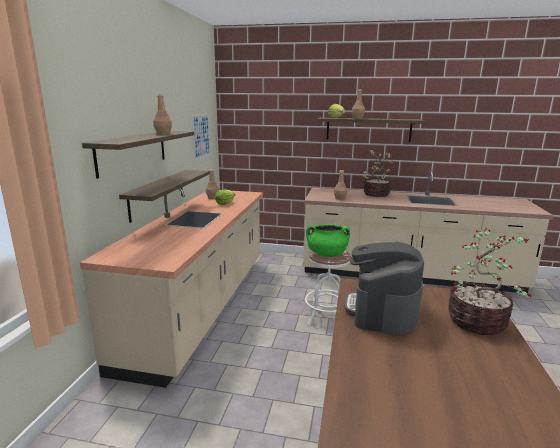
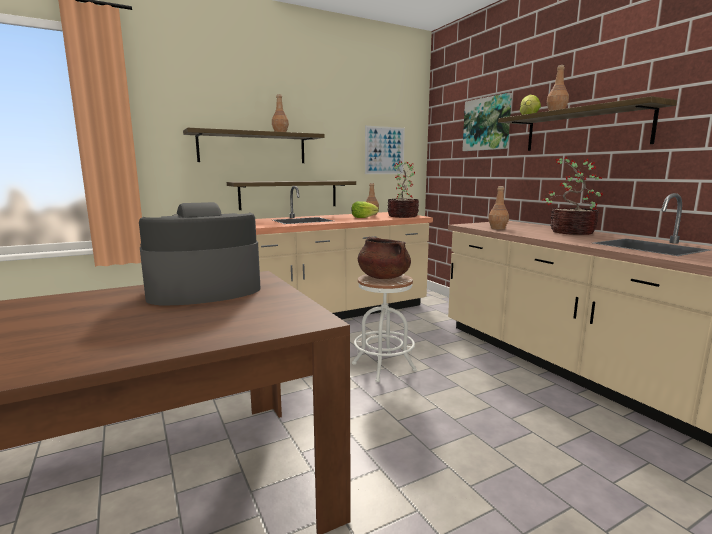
camera: 50 degrees right, 5 degrees down
green cooking pot [306,224,350,257] -> brown cooking pot [358,236,411,279]
potted plant [448,227,532,335] -> potted plant moved to [387,160,419,218]
none -> picture [462,93,512,151]

